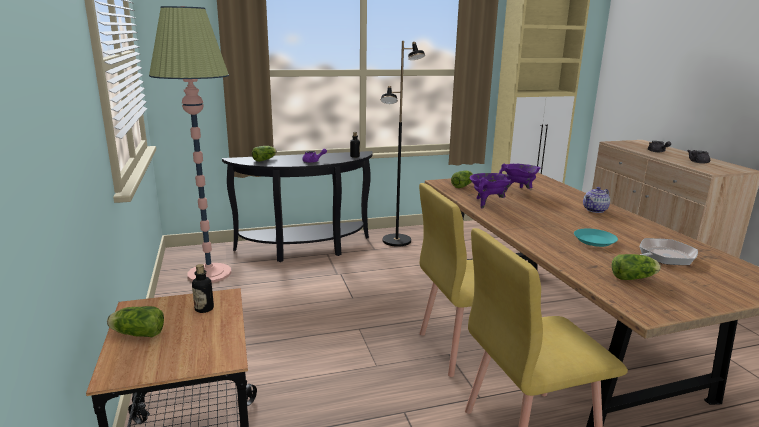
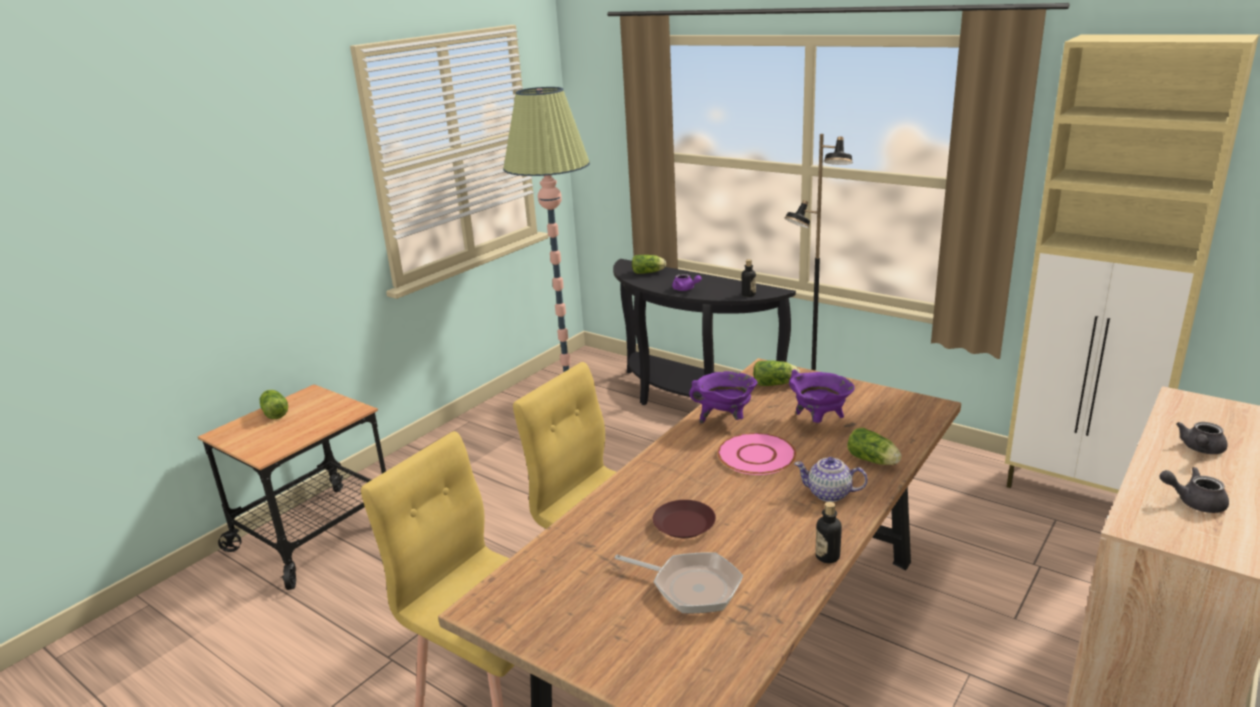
camera: 55 degrees right, 5 degrees up
bottle [192,264,214,313] -> bottle moved to [815,502,842,563]
turquoise plate [574,228,618,247] -> brown plate [653,500,716,538]
lettuce [612,254,661,280] -> lettuce moved to [847,428,901,465]
none -> pink plate [718,433,796,475]

